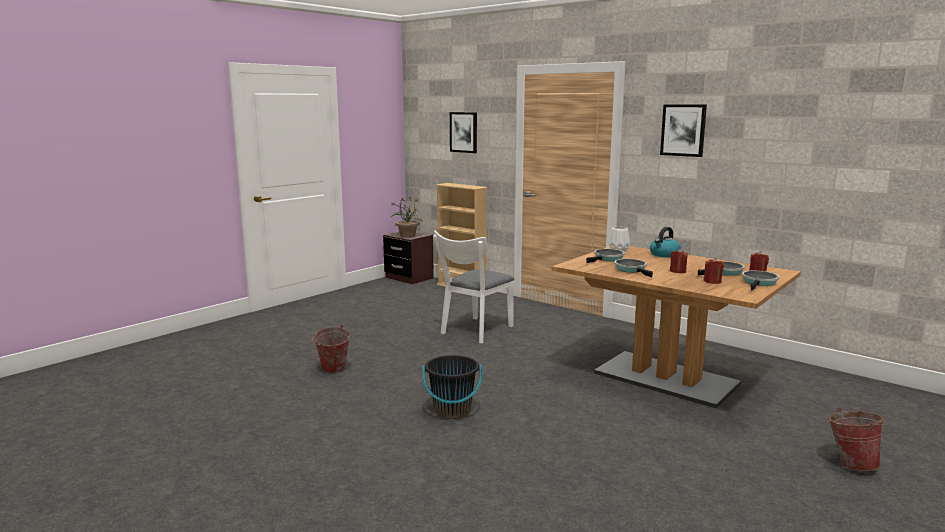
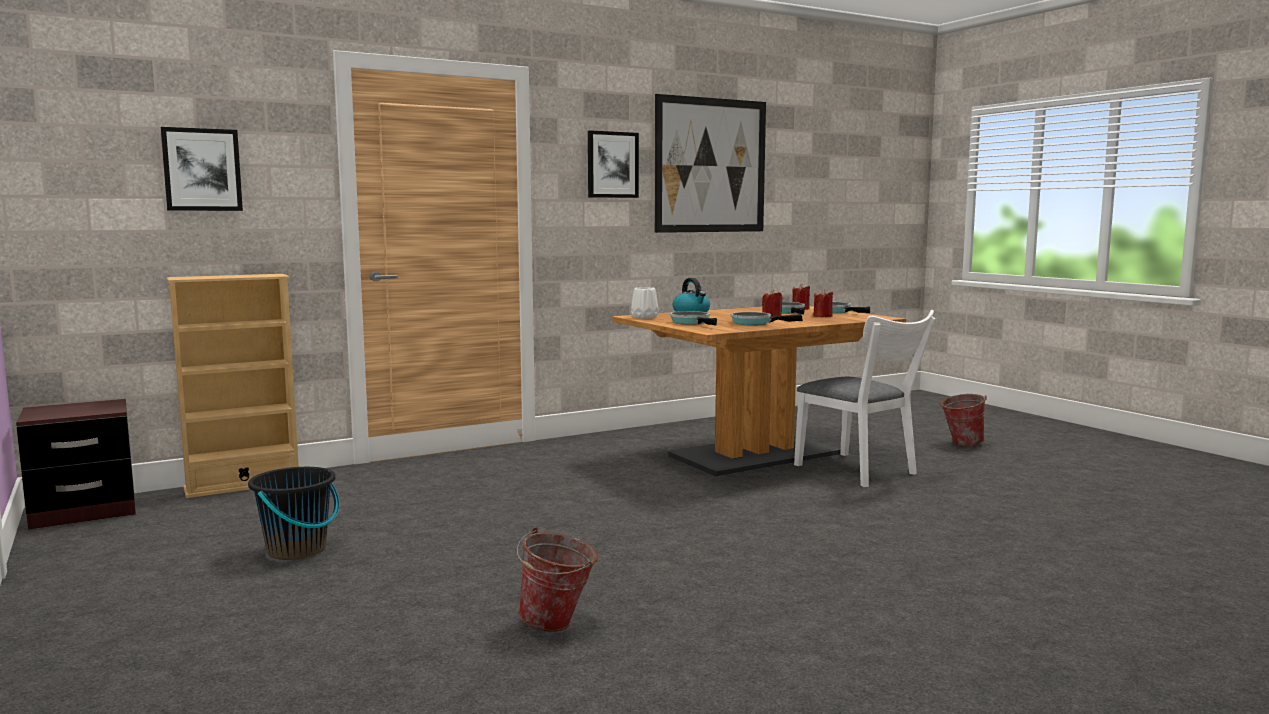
camera: 70 degrees left, 5 degrees down
potted plant [390,197,423,238] -> none
black bucket [422,355,482,419] -> black bucket moved to [248,467,339,560]
white chair [433,230,514,343] -> white chair moved to [794,310,935,487]
none -> picture [655,94,766,233]

